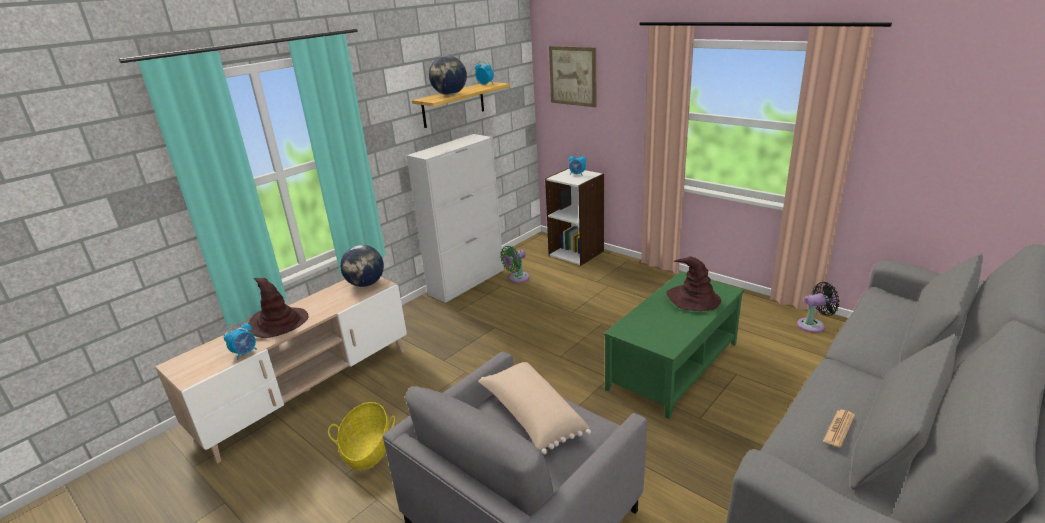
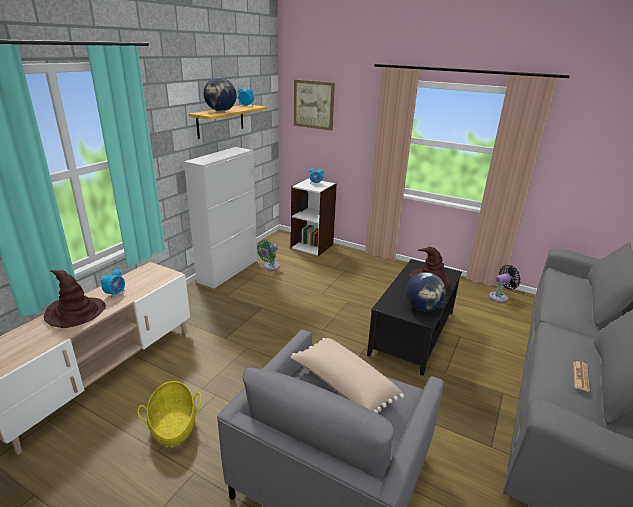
camera: 15 degrees left, 0 degrees up
alarm clock [224,323,257,360] -> alarm clock moved to [100,269,125,299]
globe [340,245,384,287] -> globe moved to [406,272,446,311]
green coffee table [604,272,744,419] -> black coffee table [367,259,462,376]

